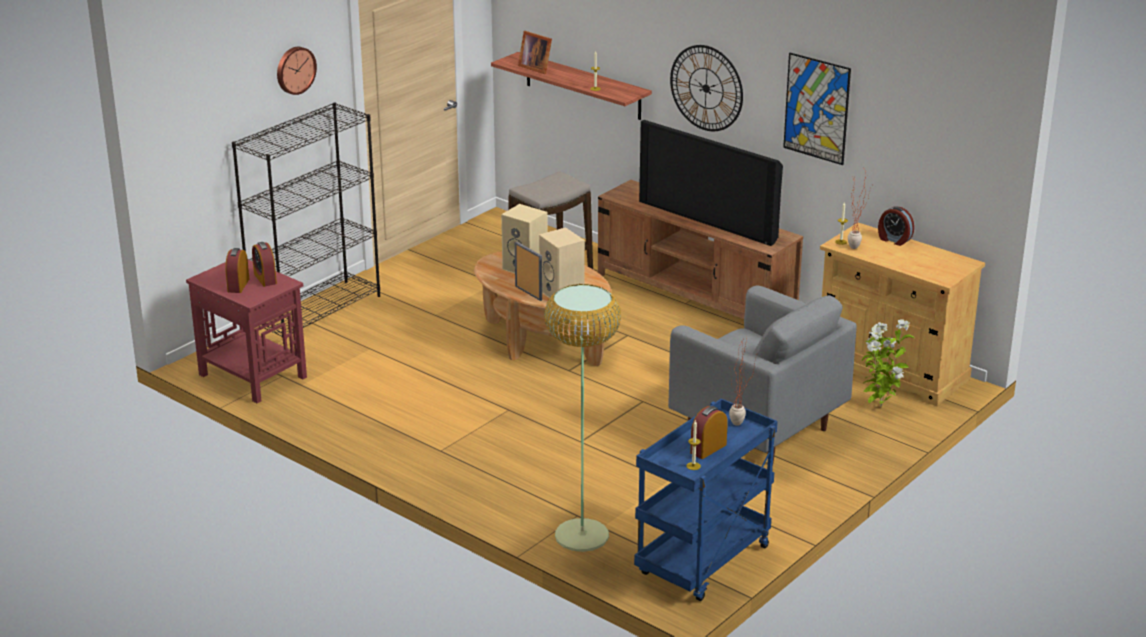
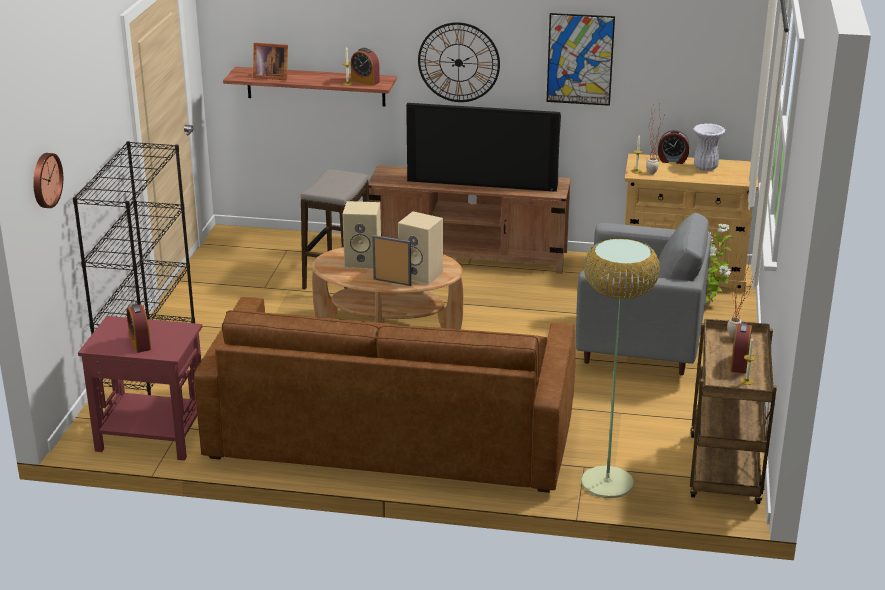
camera: 30 degrees left, 0 degrees up
alarm clock [252,242,277,287] -> alarm clock moved to [351,48,380,86]
wall clock [277,47,317,95] -> wall clock moved to [33,153,63,208]
blue cart [634,399,778,601] -> brown cart [690,319,777,504]
none -> brown sofa [194,297,575,493]
none -> white vase [693,123,726,171]

